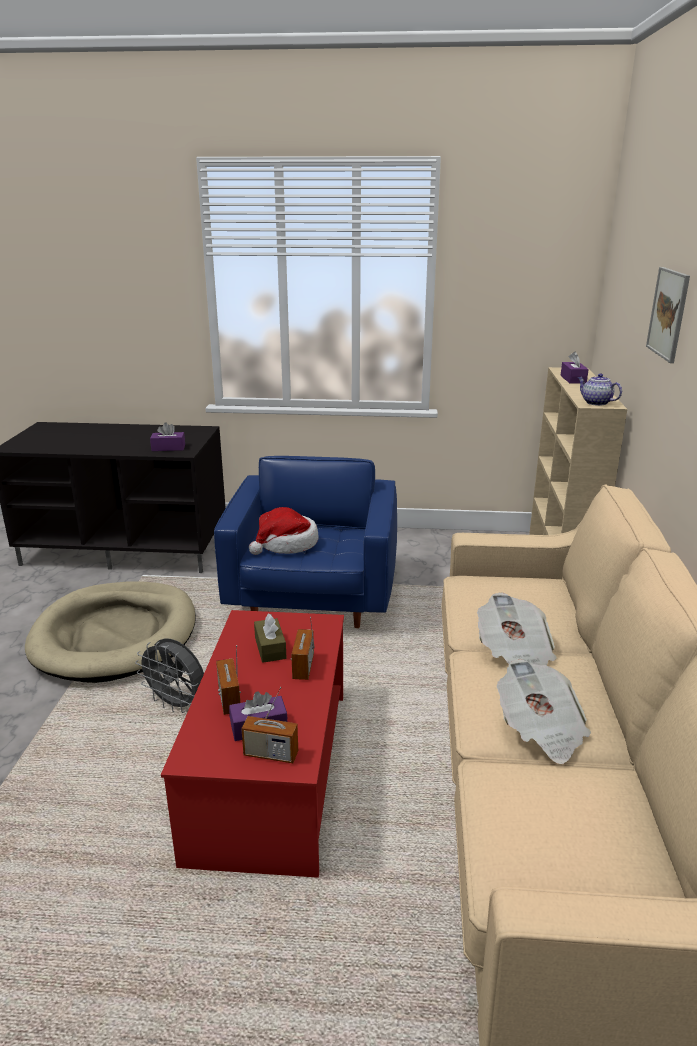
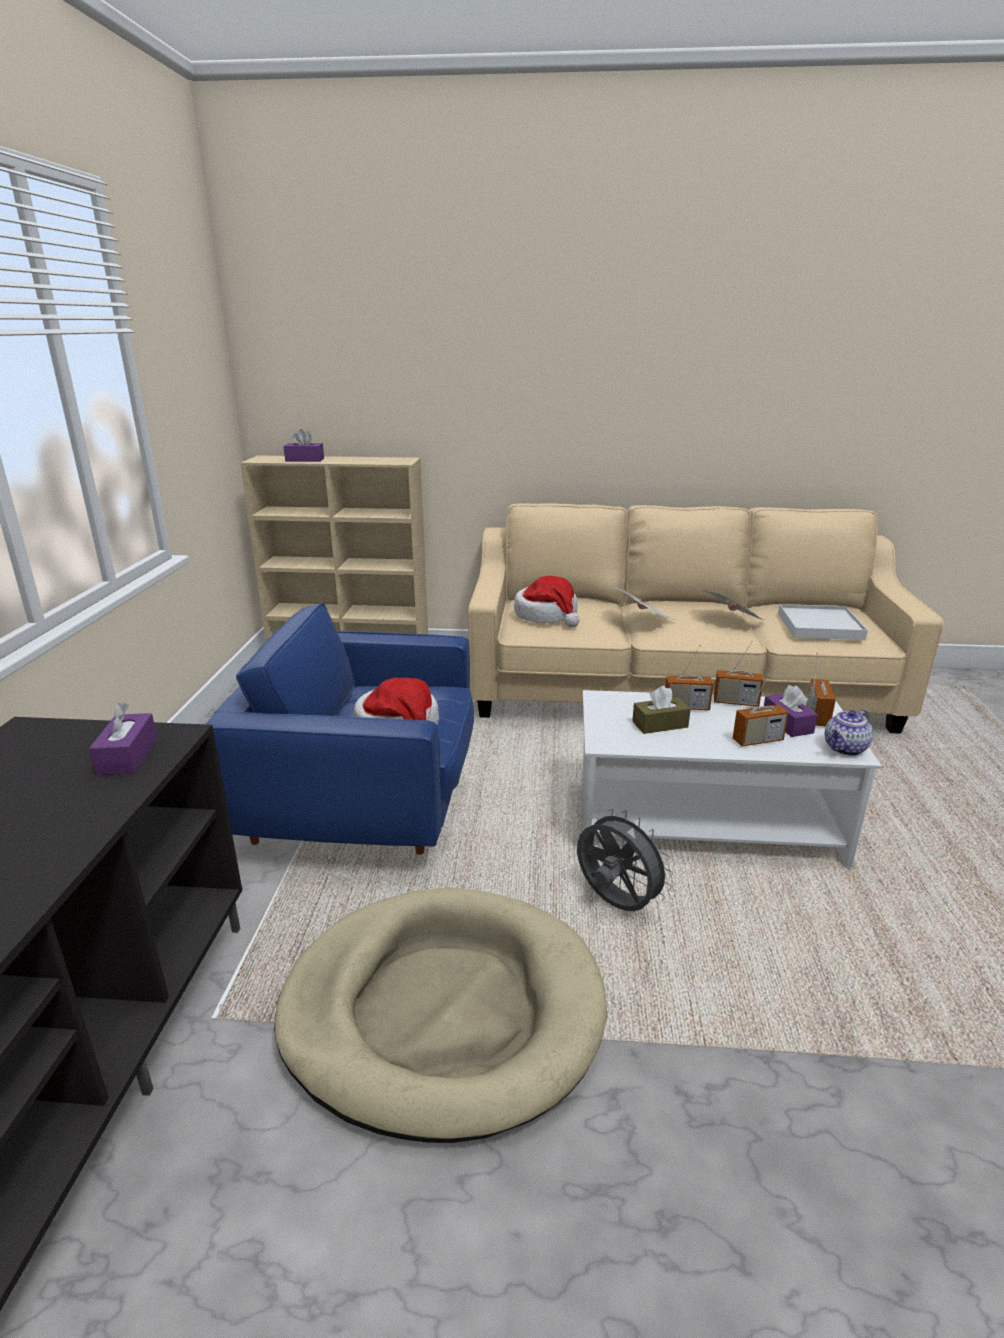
camera: 90 degrees left, 0 degrees up
grey fan [135,638,204,713] -> grey fan turned 75 degrees counterclockwise [577,808,673,911]
red coffee table [161,610,344,878] -> white coffee table [582,690,882,868]
teapot [577,373,622,406] -> teapot moved to [825,709,873,756]
picture [646,267,690,363] -> none
none -> hat [514,576,580,627]
none -> radio [714,641,763,707]
none -> white tray [778,604,868,640]

